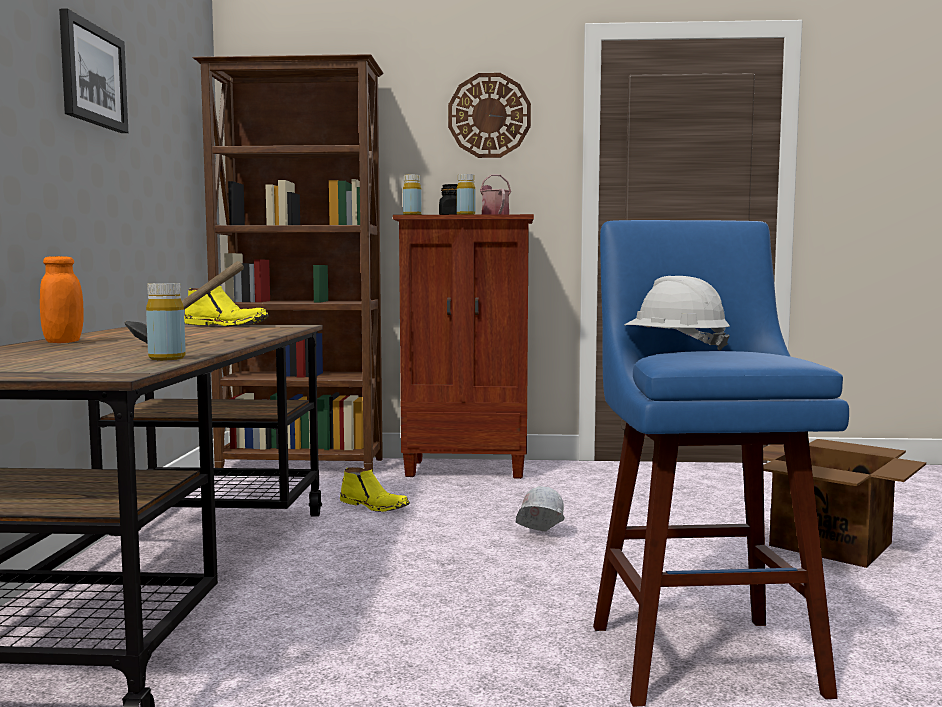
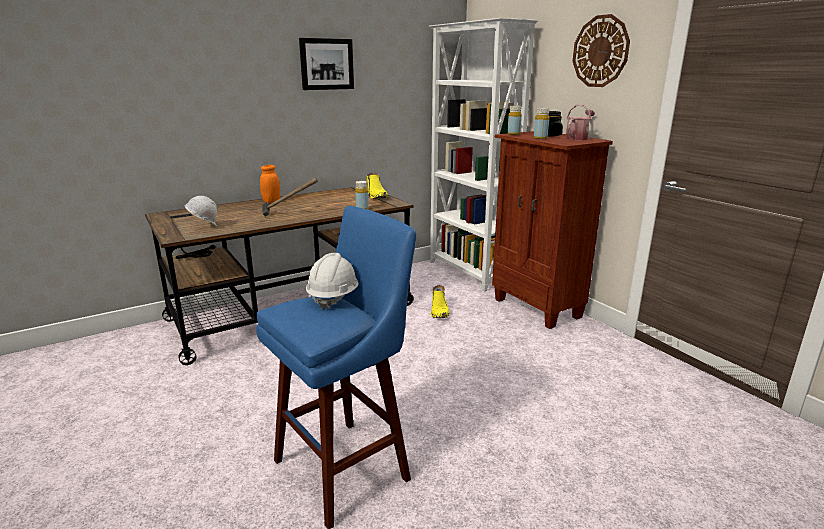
camera: 55 degrees right, 15 degrees up
yellow bottle [146,283,186,360] -> yellow bottle moved to [355,181,369,210]
brown bookcase [192,54,384,472] -> white bookcase [429,18,538,291]
white hard hat [516,486,565,532] -> white hard hat moved to [184,196,218,227]
cardboard box [763,439,926,568] -> none

